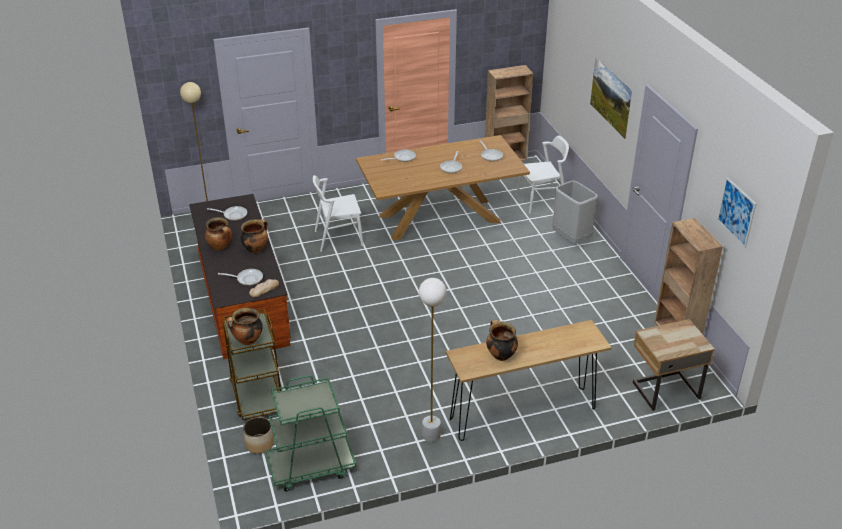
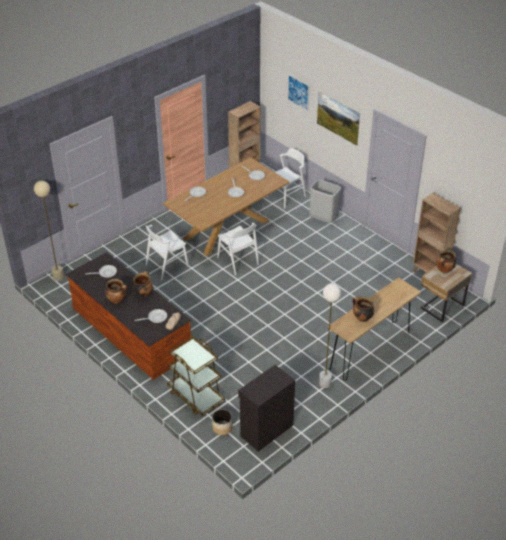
camera: 25 degrees left, 5 degrees up
cooking pot [226,308,263,345] -> cooking pot moved to [436,250,456,273]
green cart [266,375,356,492] -> black cabinet [238,365,295,451]
picture [717,177,756,248] -> picture moved to [287,74,310,111]
none -> white chair [217,223,259,275]

